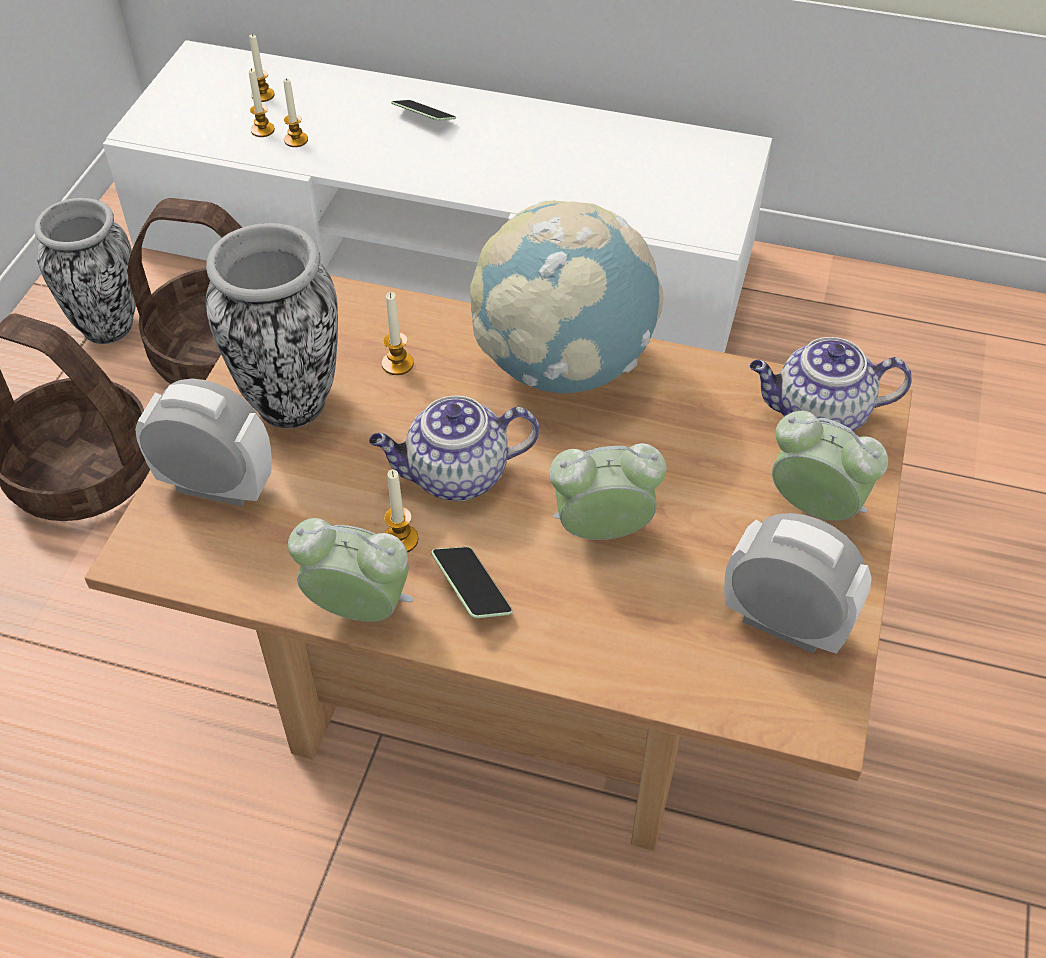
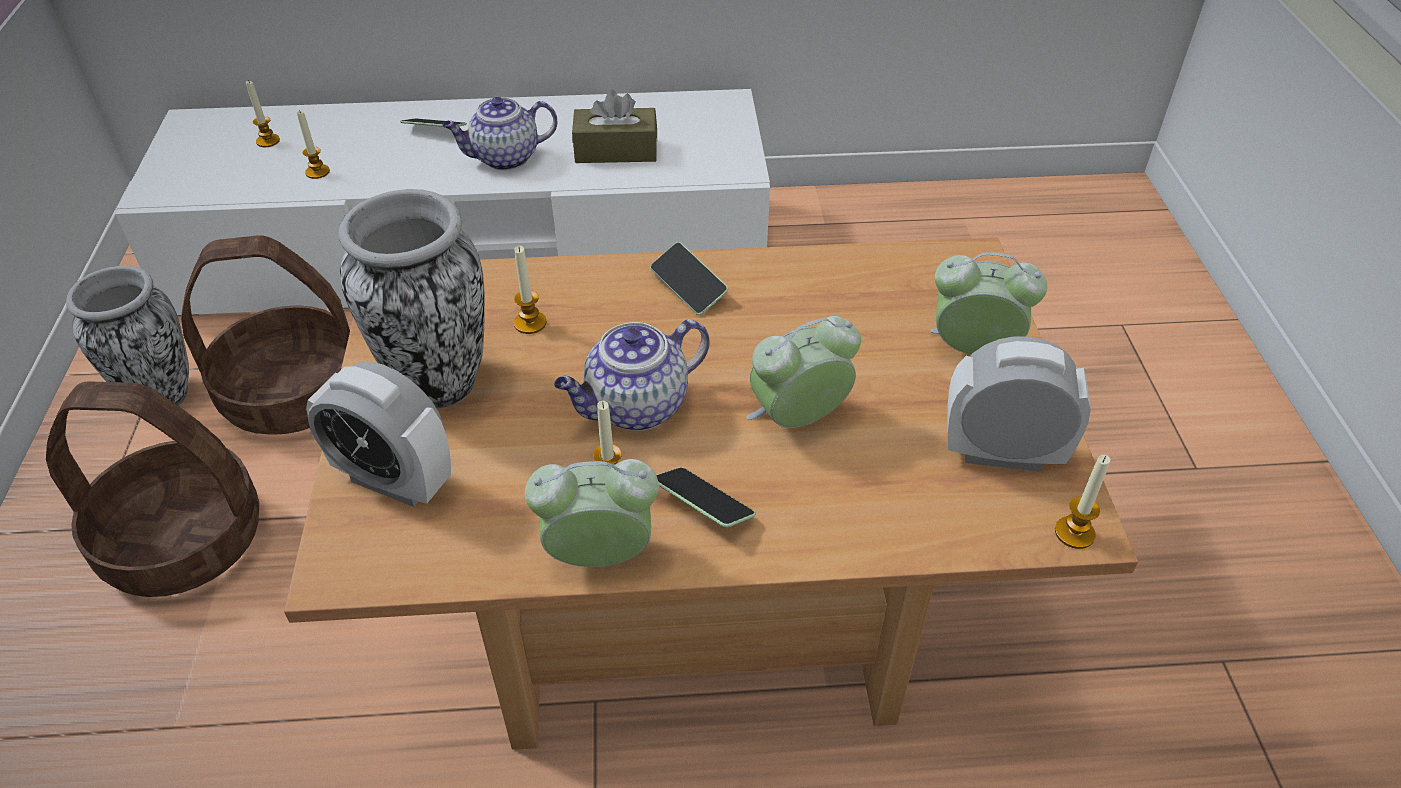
camera: 20 degrees left, 5 degrees down
alarm clock [135,379,272,506] -> alarm clock turned 150 degrees counterclockwise [306,362,451,507]
candle [249,68,275,137] -> candle moved to [1055,455,1110,549]
globe [470,200,663,393] -> phone [650,242,728,315]
teapot [750,337,912,432] -> teapot moved to [442,97,557,171]
none -> brown tissue box [572,90,657,163]

